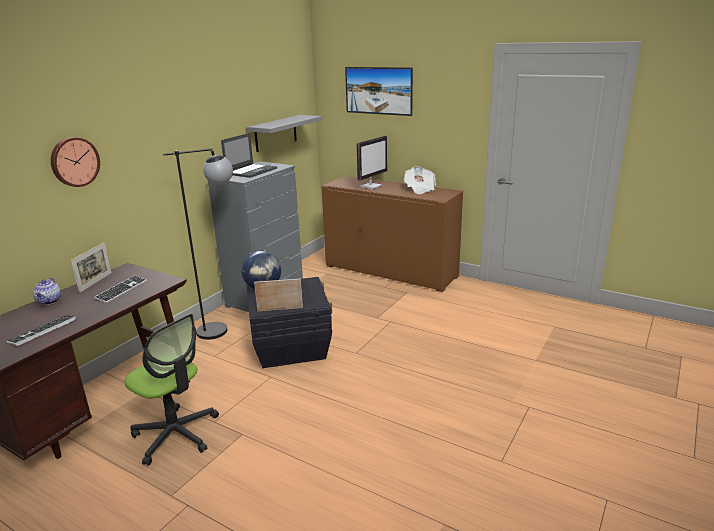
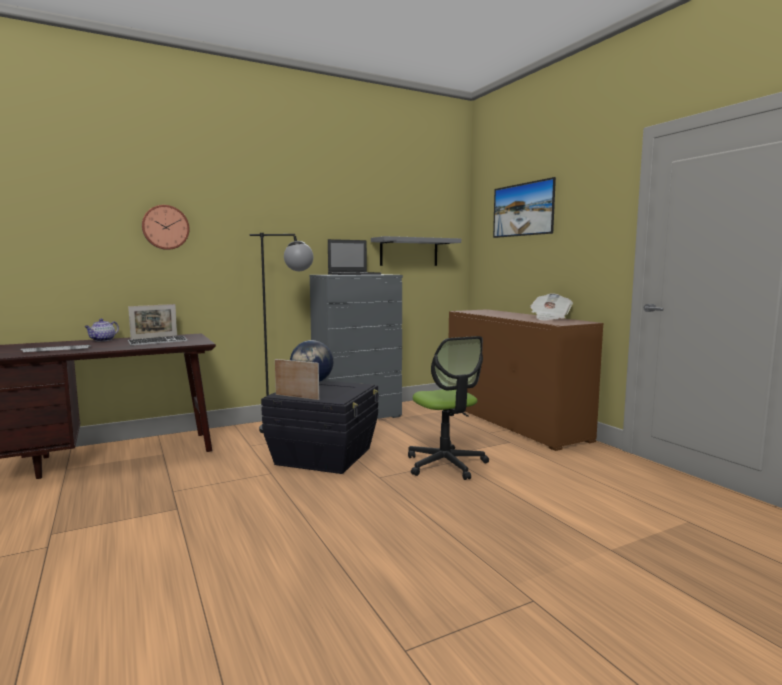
camera: 30 degrees right, 15 degrees down
office chair [125,314,219,466] -> office chair moved to [408,336,489,480]
monitor [357,136,387,189] -> none

